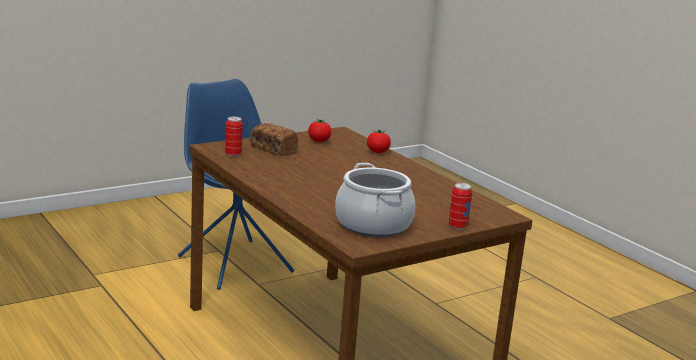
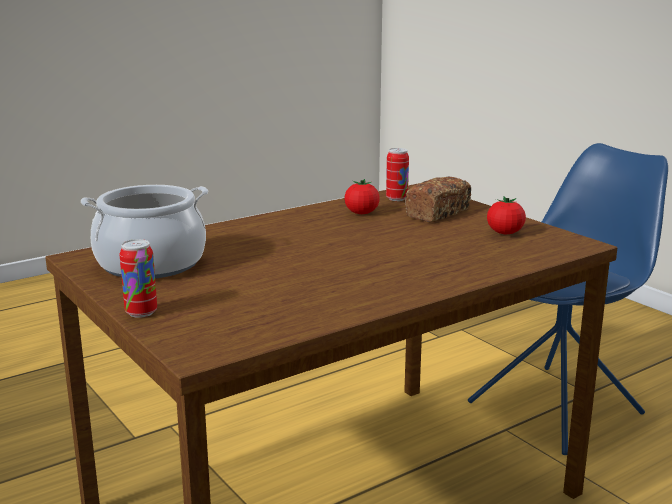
camera: 90 degrees right, 0 degrees up
tomato [367,129,391,153] -> tomato moved to [344,179,380,214]

